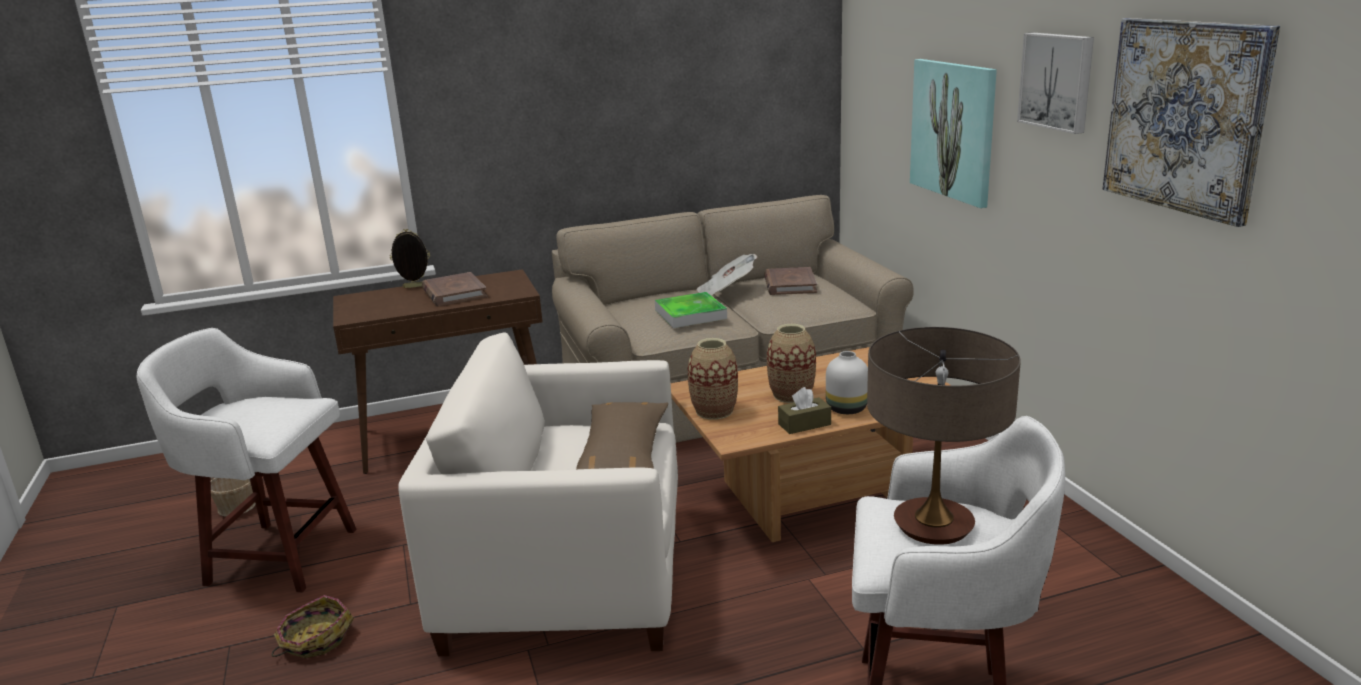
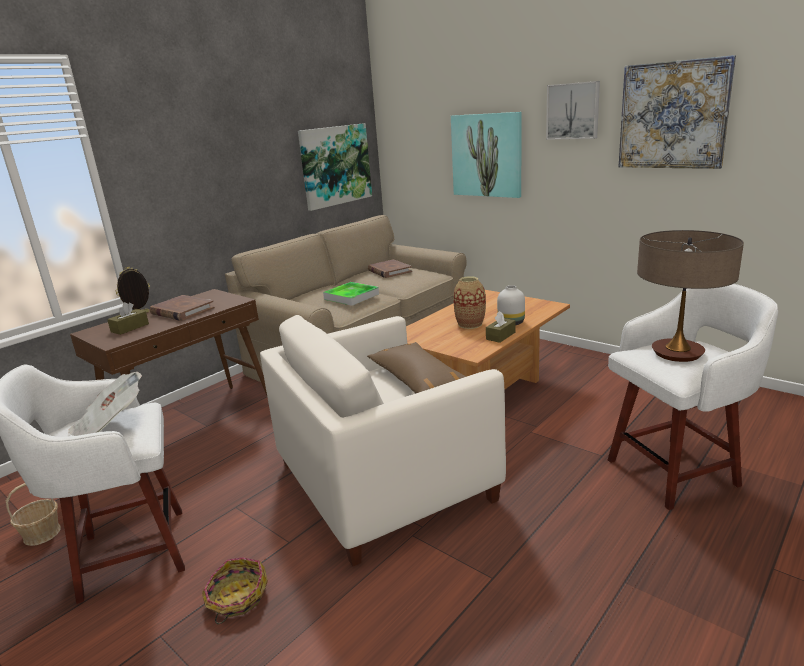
camera: 30 degrees left, 0 degrees up
vase [688,338,738,420] -> none
newspaper [697,254,757,296] -> newspaper moved to [68,372,142,436]
none -> brown tissue box [107,302,149,335]
none -> picture [298,123,372,211]

